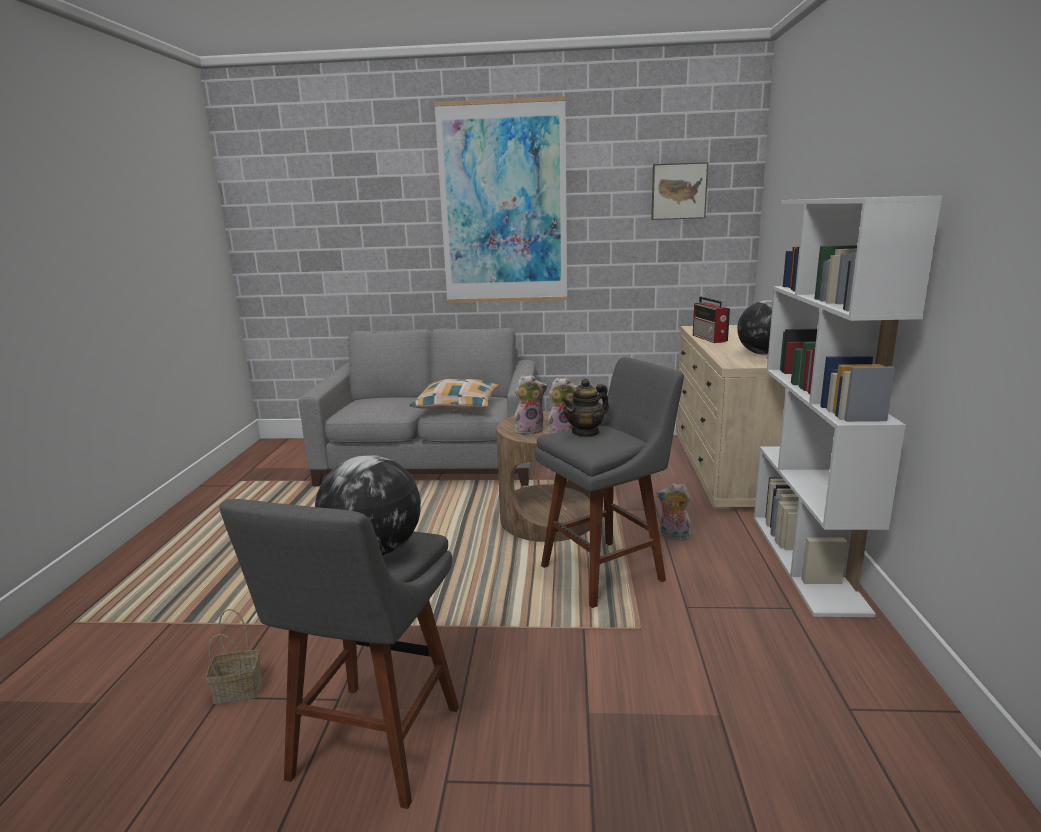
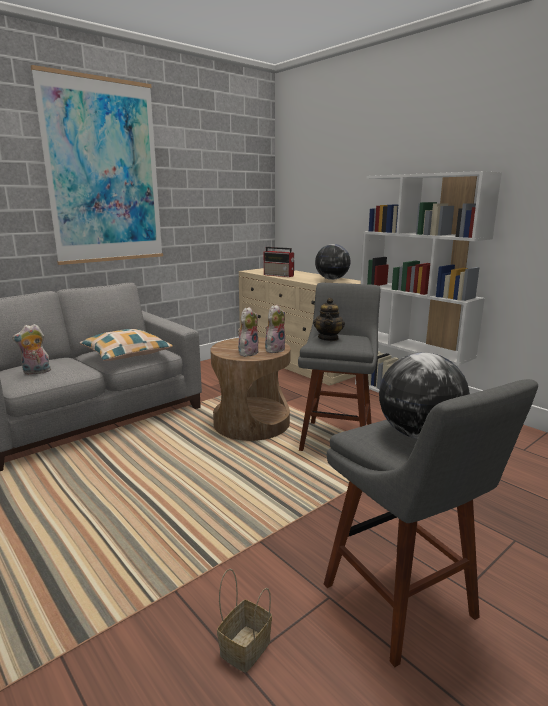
camera: 45 degrees left, 0 degrees up
picture [651,162,708,220] -> none
plush toy [657,483,691,540] -> plush toy moved to [12,324,52,375]

